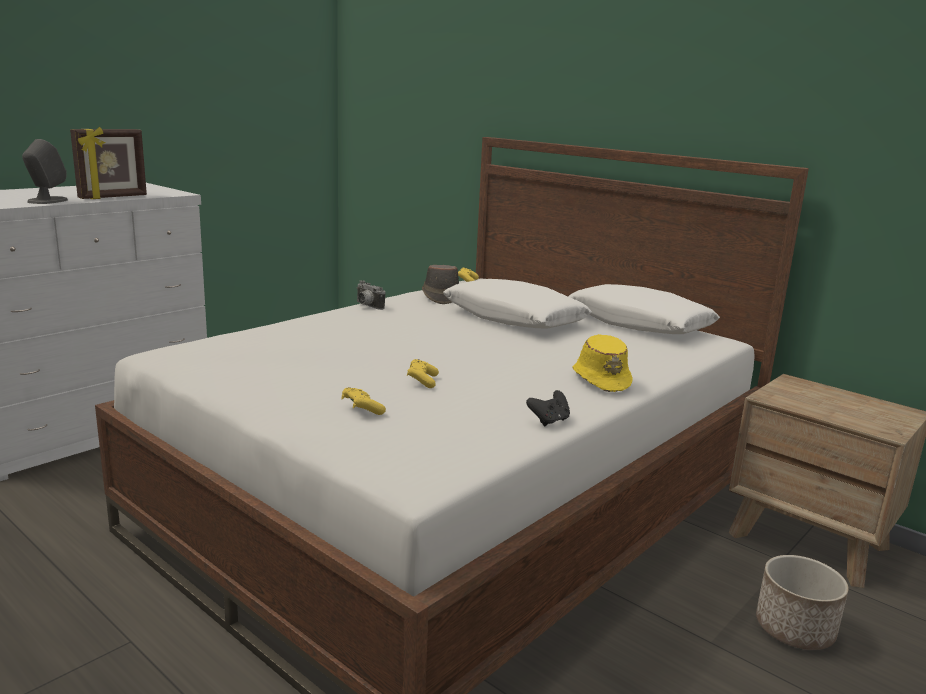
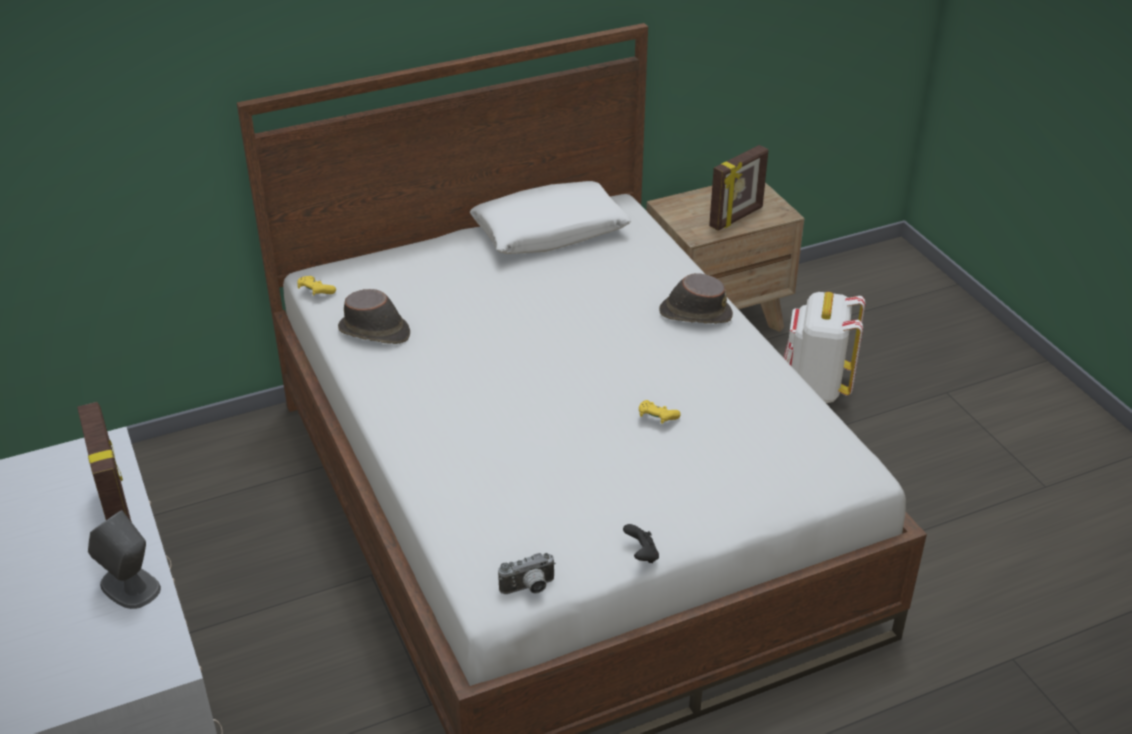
camera: 65 degrees left, 20 degrees up
yellow game controller [342,387,386,415] -> none
camera [357,280,385,310] -> camera moved to [498,553,556,594]
white pillow [443,279,592,328] -> none
black game controller [526,390,570,426] -> black game controller moved to [623,524,659,563]
yellow hat [573,334,633,392] -> brown hat [659,273,733,324]
planter [756,555,849,650] -> white backpack [784,292,865,403]
none -> picture frame [709,145,769,231]

